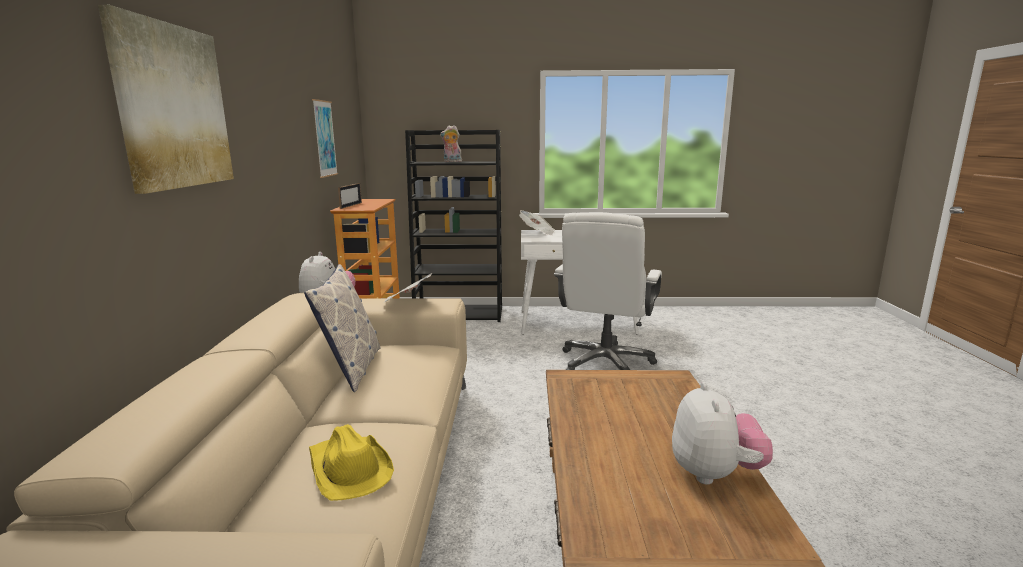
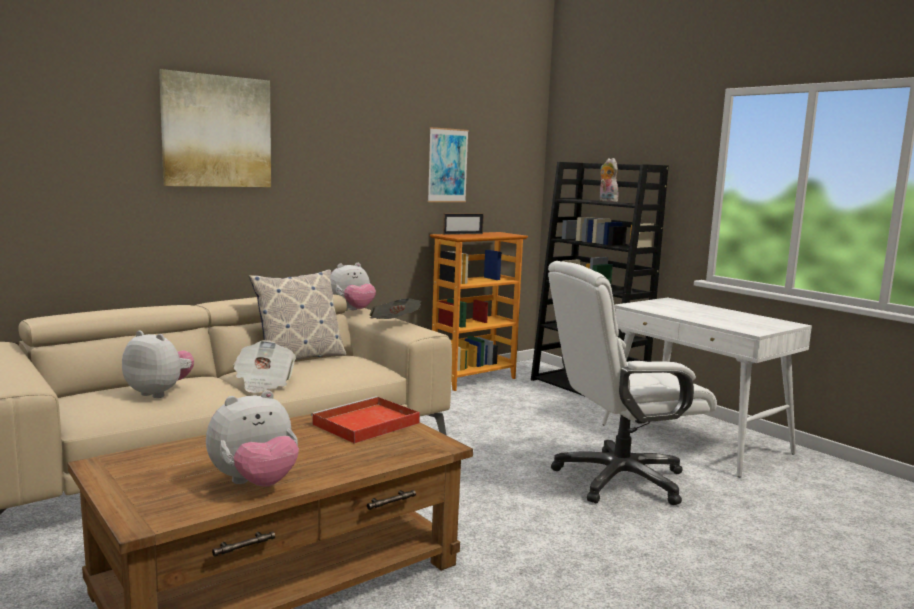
camera: 50 degrees right, 5 degrees down
yellow hat [309,424,394,501] -> plush toy [122,330,194,398]
newspaper [519,210,555,235] -> newspaper moved to [233,340,296,393]
none -> red tray [311,396,420,444]

